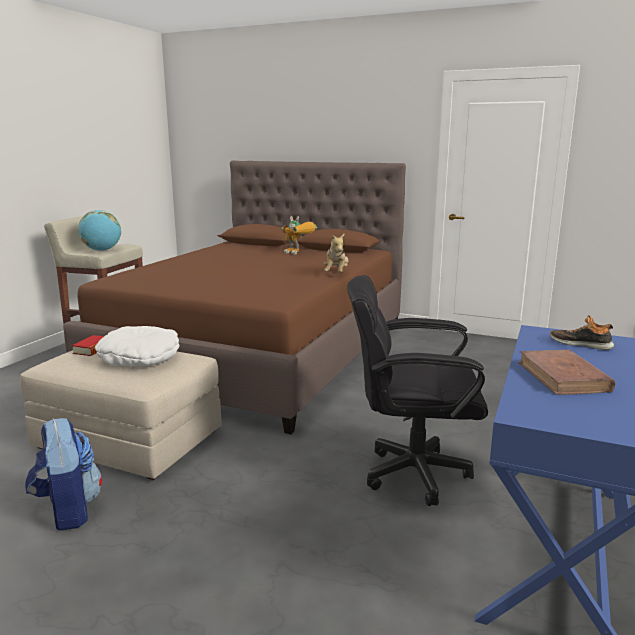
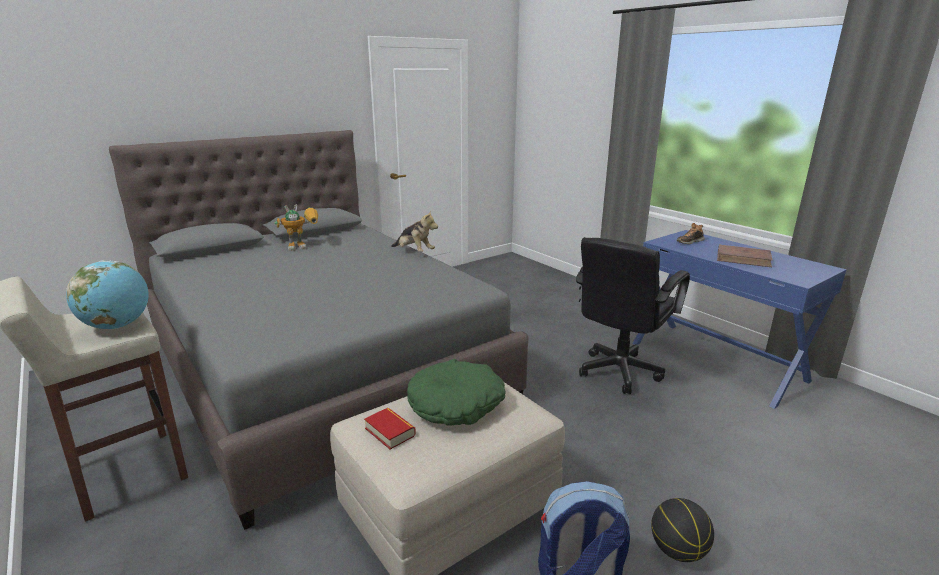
camera: 60 degrees left, 5 degrees up
brown bed [63,161,406,434] -> grey bed [109,130,528,530]
white pillow [95,326,180,367] -> green pillow [407,359,505,426]
none -> basketball [651,498,714,562]

